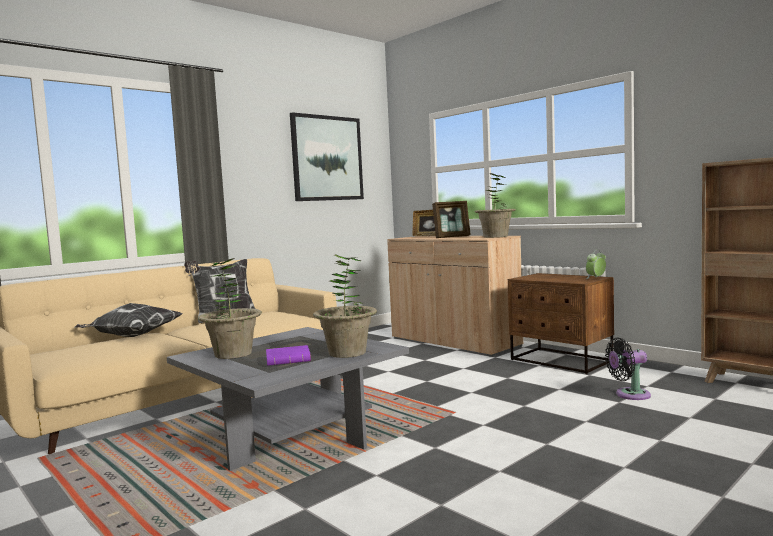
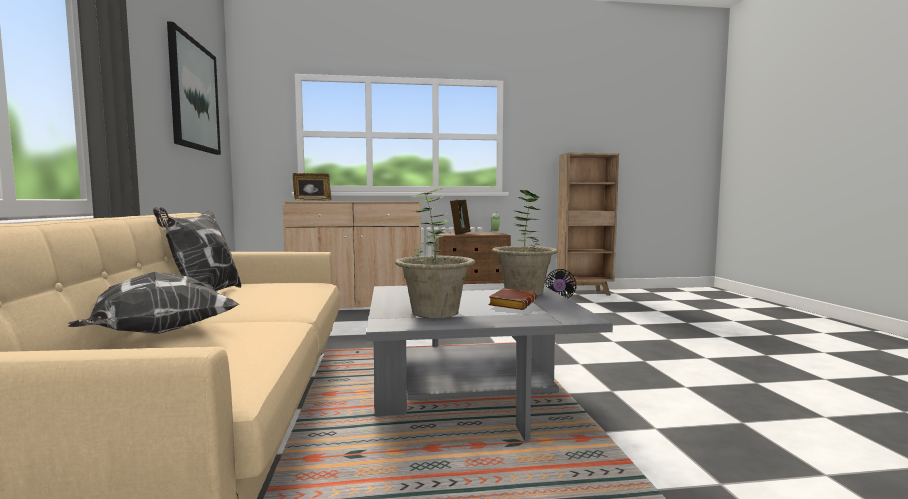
camera: 55 degrees left, 0 degrees up
purple book [266,345,311,366] -> brown book [488,288,537,310]
picture frame [432,201,471,238] -> picture frame moved to [450,200,471,235]
potted plant [475,173,516,238] -> none

